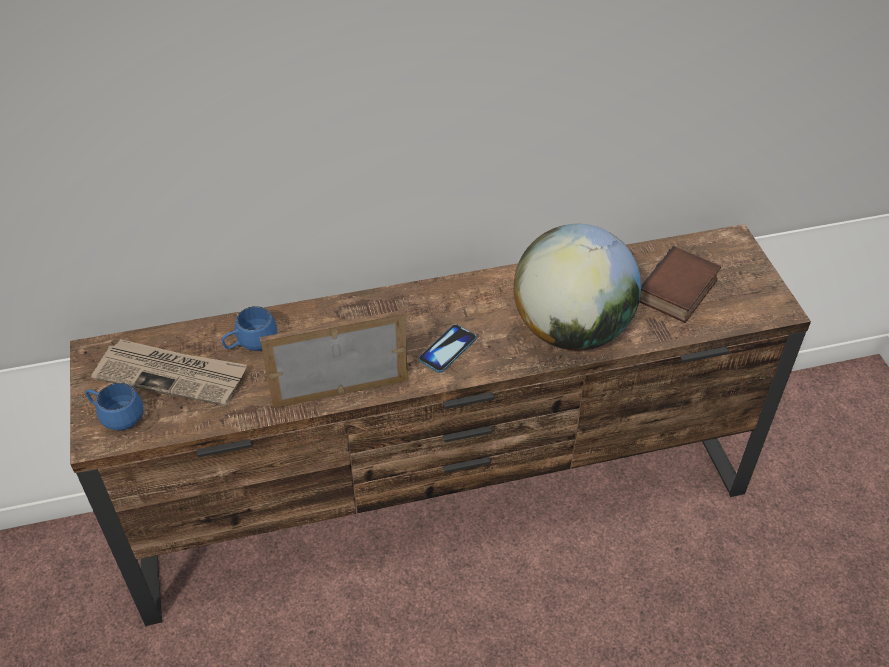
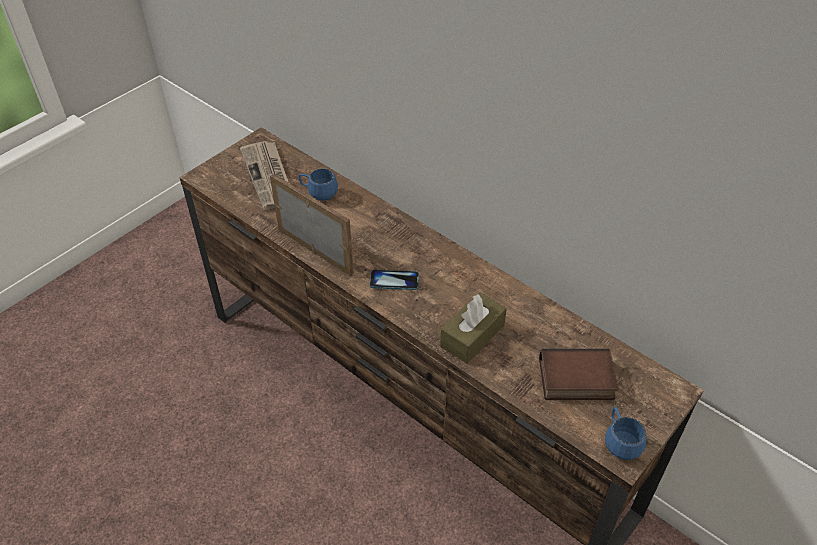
camera: 55 degrees right, 0 degrees up
blue mug [85,383,143,430] -> blue mug moved to [605,407,647,460]
globe [514,224,641,350] -> brown tissue box [440,292,507,364]

